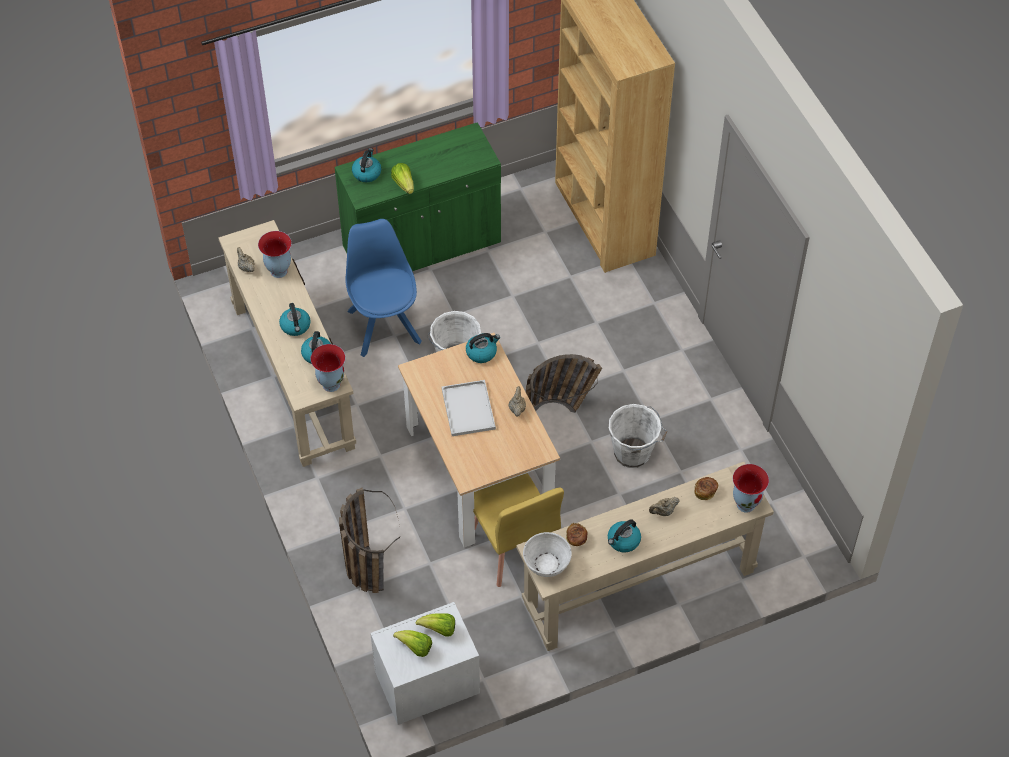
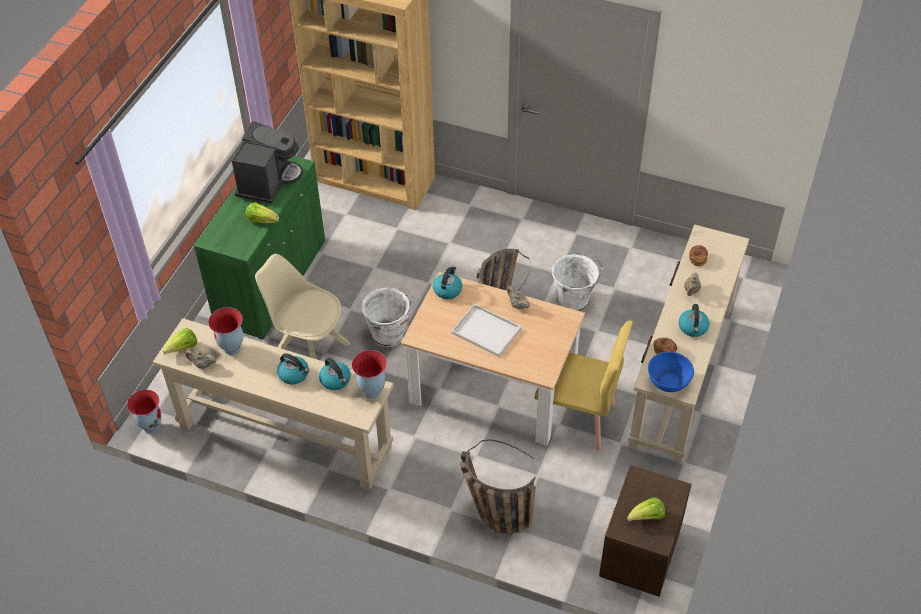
camera: 45 degrees left, 5 degrees down
blue chair [345,219,422,357] -> beige chair [255,254,351,359]
kettle [352,148,381,182] -> none
white nightstand [370,602,480,725] -> brown nightstand [599,465,692,597]
lettuce [415,613,455,636] -> lettuce moved to [163,328,197,354]
white bowl [523,532,572,577] -> blue bowl [648,352,694,392]
vase [733,464,769,513] -> vase moved to [127,390,162,434]
none -> coffee machine [232,121,303,204]

